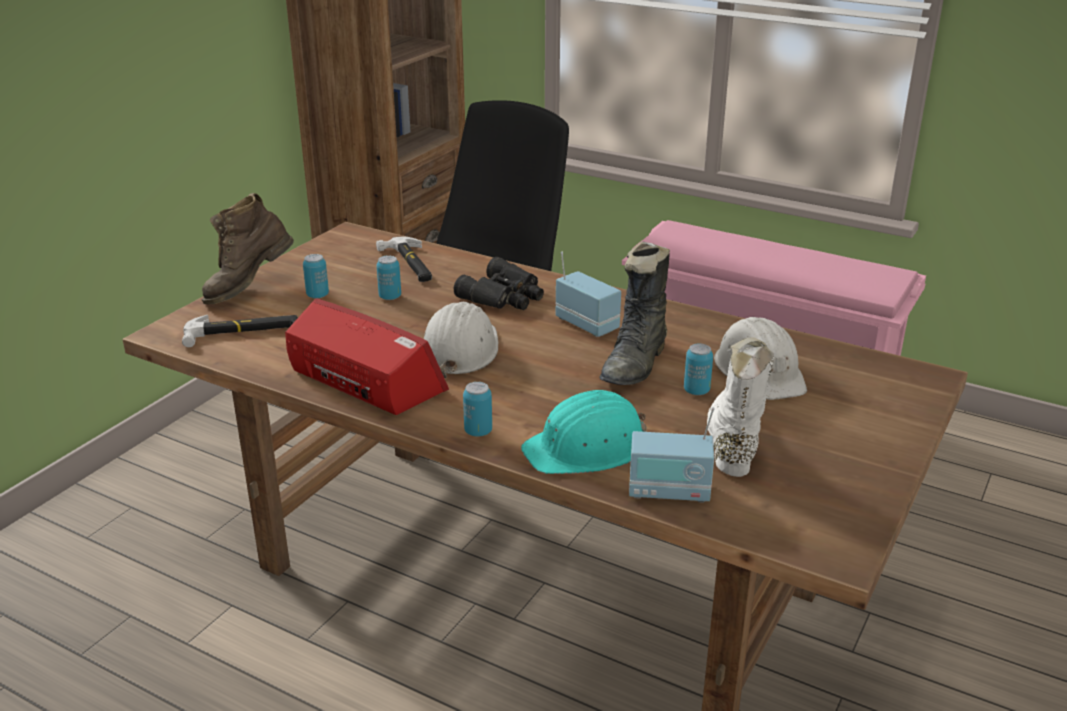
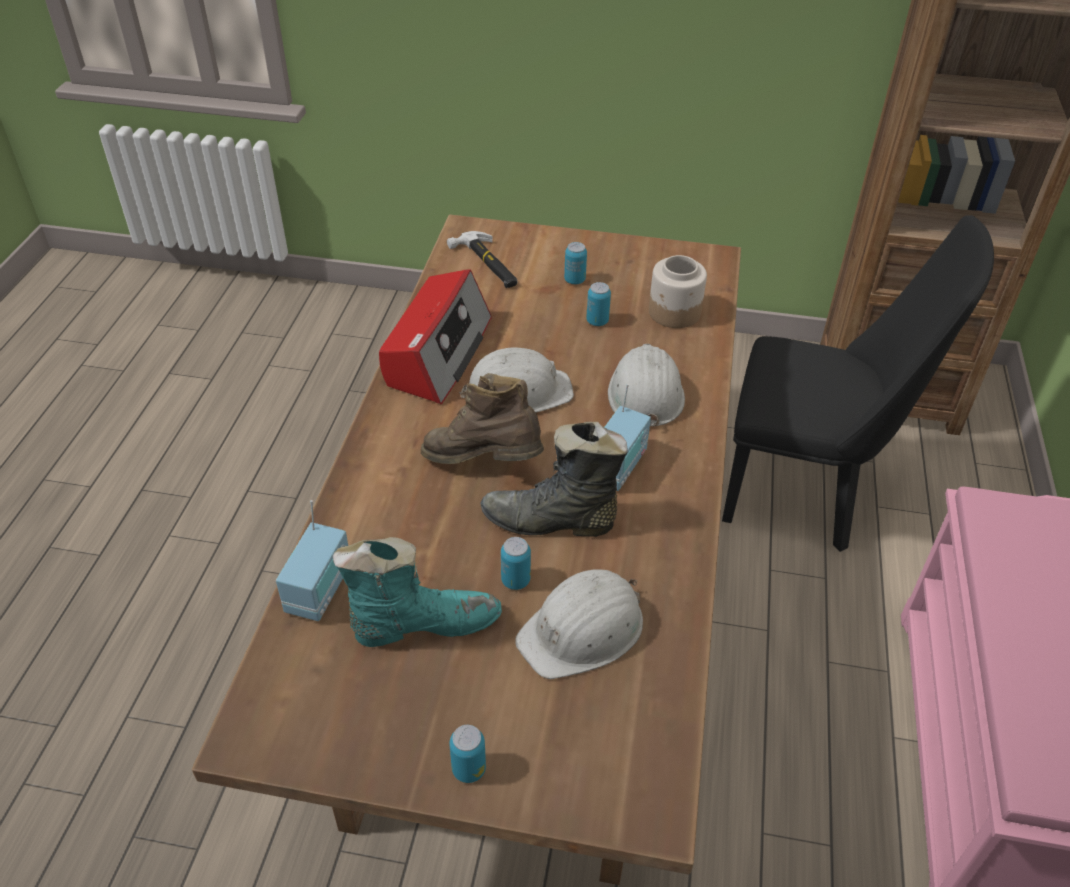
camera: 70 degrees right, 15 degrees up
brown boot [202,193,294,304] -> brown boot moved to [421,373,544,464]
hammer [376,236,432,282] -> jar [649,255,707,328]
black binoculars [454,257,544,310] -> white hard hat [608,344,685,426]
can [463,382,492,437] -> can moved to [449,725,486,783]
turquoise hard hat [521,390,647,474] -> none
radio [629,407,715,503] -> radio turned 150 degrees counterclockwise [276,500,348,621]
white boot [707,337,774,477] -> turquoise boot [332,537,502,647]

